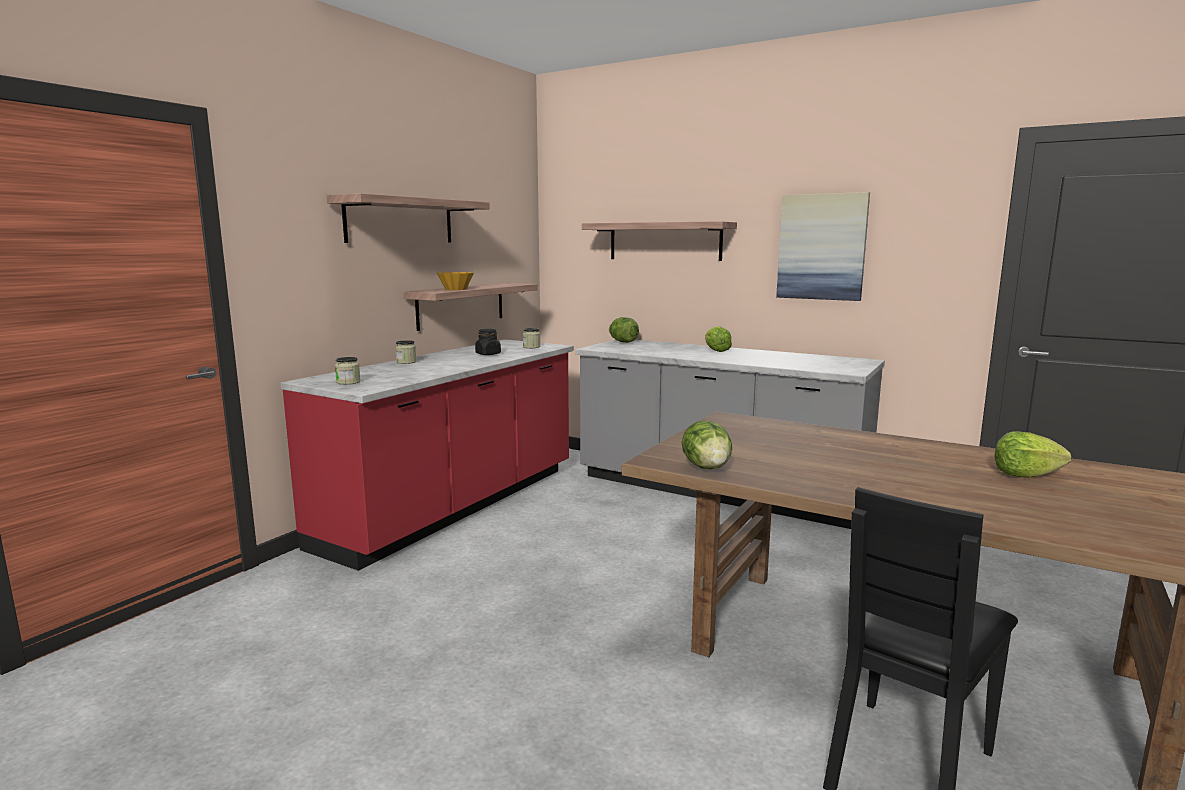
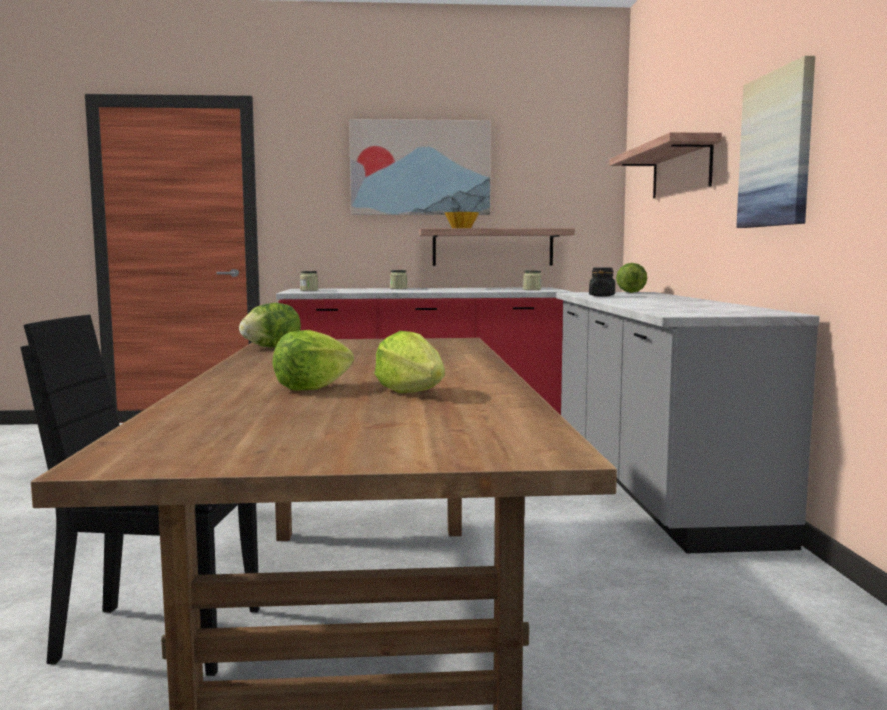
camera: 55 degrees right, 5 degrees down
shelf [327,193,490,243] -> picture [349,119,491,215]
black jar [475,329,501,355] -> black jar moved to [589,268,615,296]
lettuce [705,326,732,352] -> lettuce moved to [272,330,354,391]

